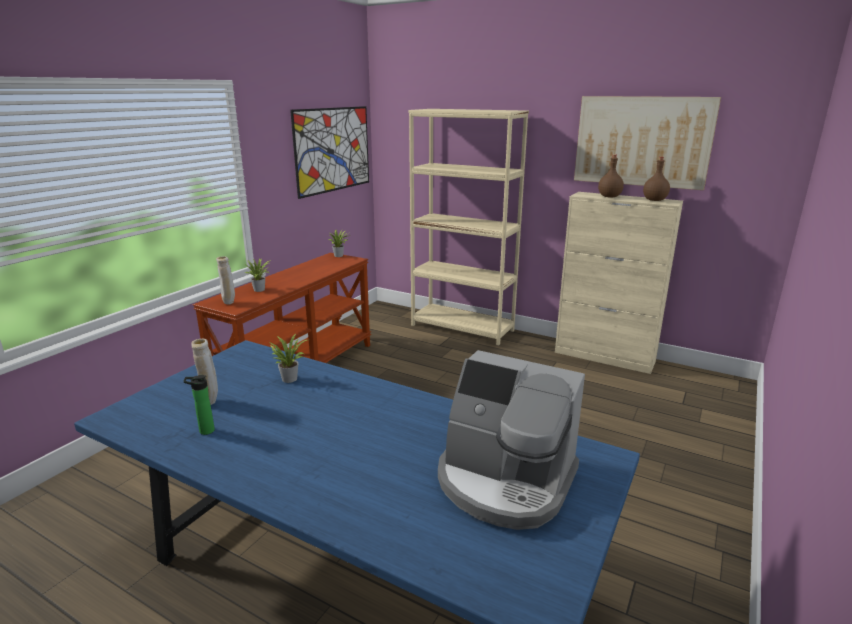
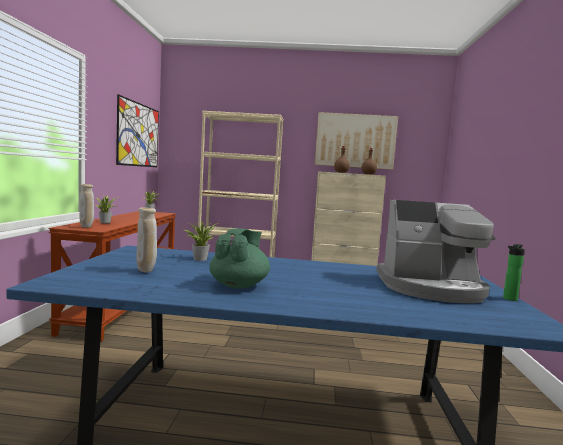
camera: 25 degrees left, 15 degrees down
bottle [184,375,215,435] -> bottle moved to [503,244,525,301]
none -> green teapot [209,228,270,289]

